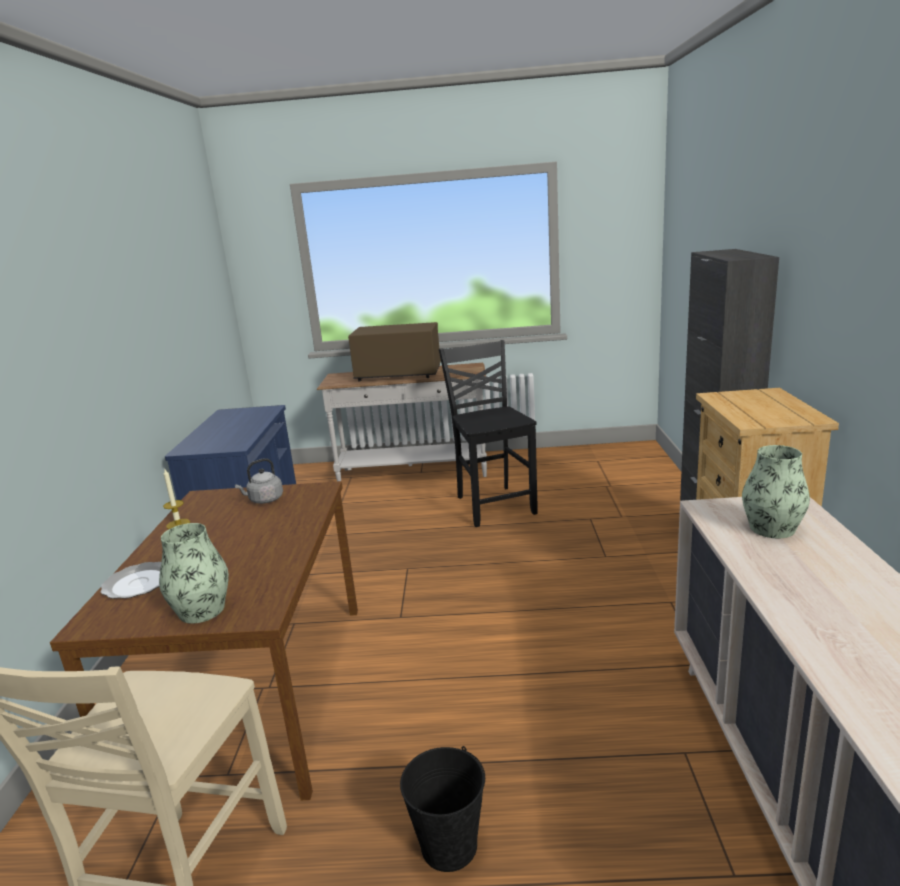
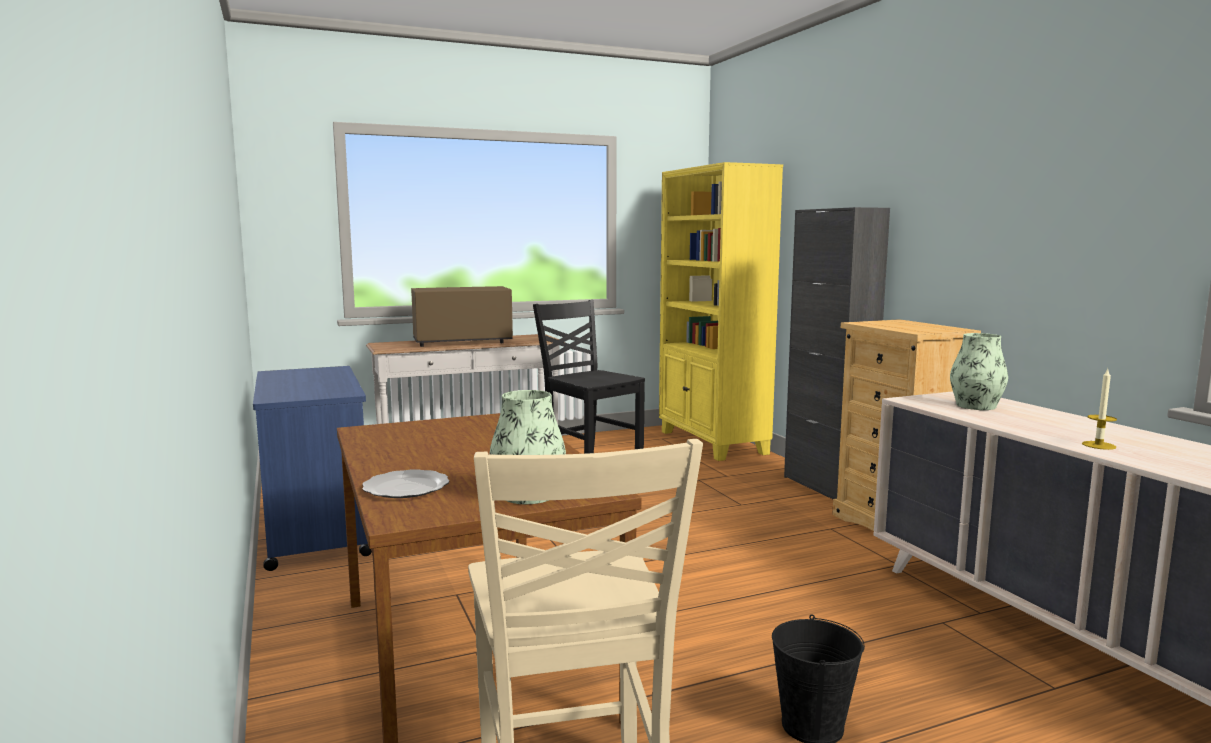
camera: 25 degrees left, 10 degrees down
candle [163,469,190,529] -> candle moved to [1082,369,1117,450]
grey kettle [235,458,283,504] -> none
none -> yellow bookcase [659,162,783,461]

